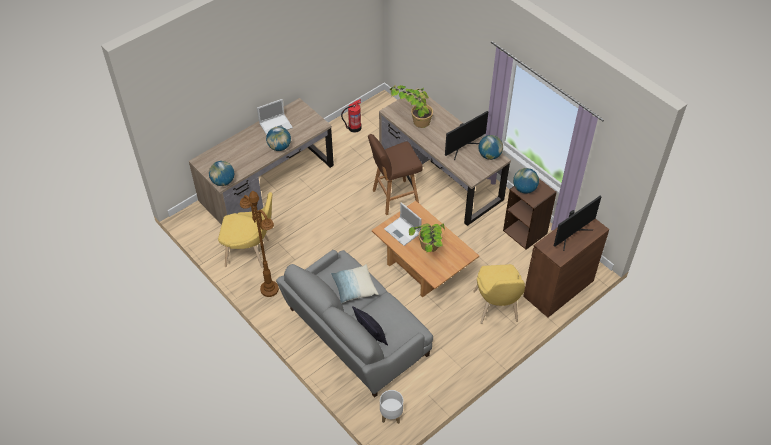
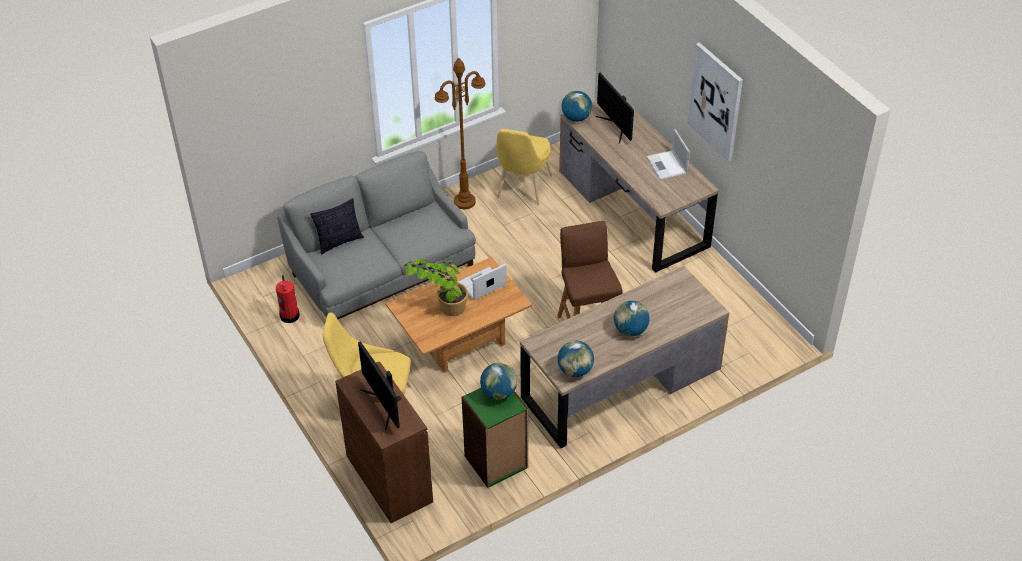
camera: 100 degrees right, 5 degrees down
globe [266,127,291,151] -> globe moved to [614,301,650,336]
pillow [331,264,379,303] -> none
fire extinguisher [341,99,362,133] -> fire extinguisher moved to [276,275,300,323]
white planter [380,390,403,424] -> none
potted plant [390,85,433,128] -> none
monitor [445,111,488,160] -> monitor moved to [596,73,634,144]
brown bookcase [503,179,557,250] -> green bookcase [462,388,528,488]
none -> picture [687,42,743,161]

